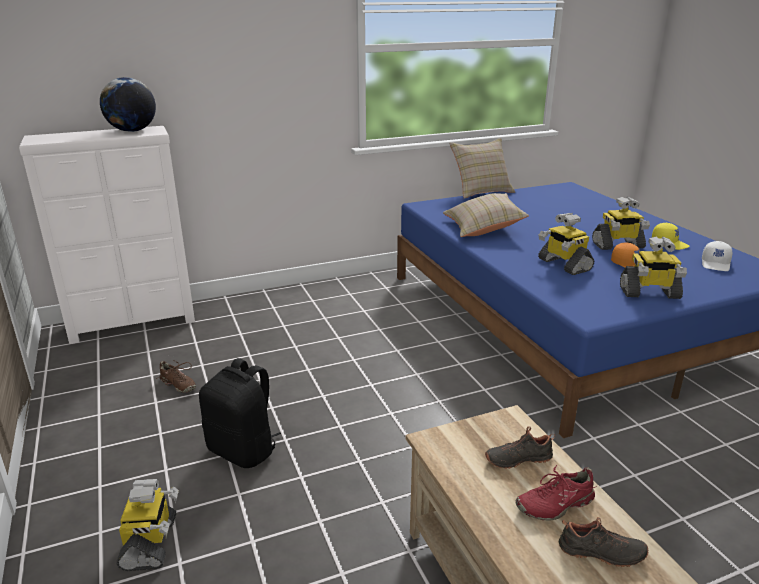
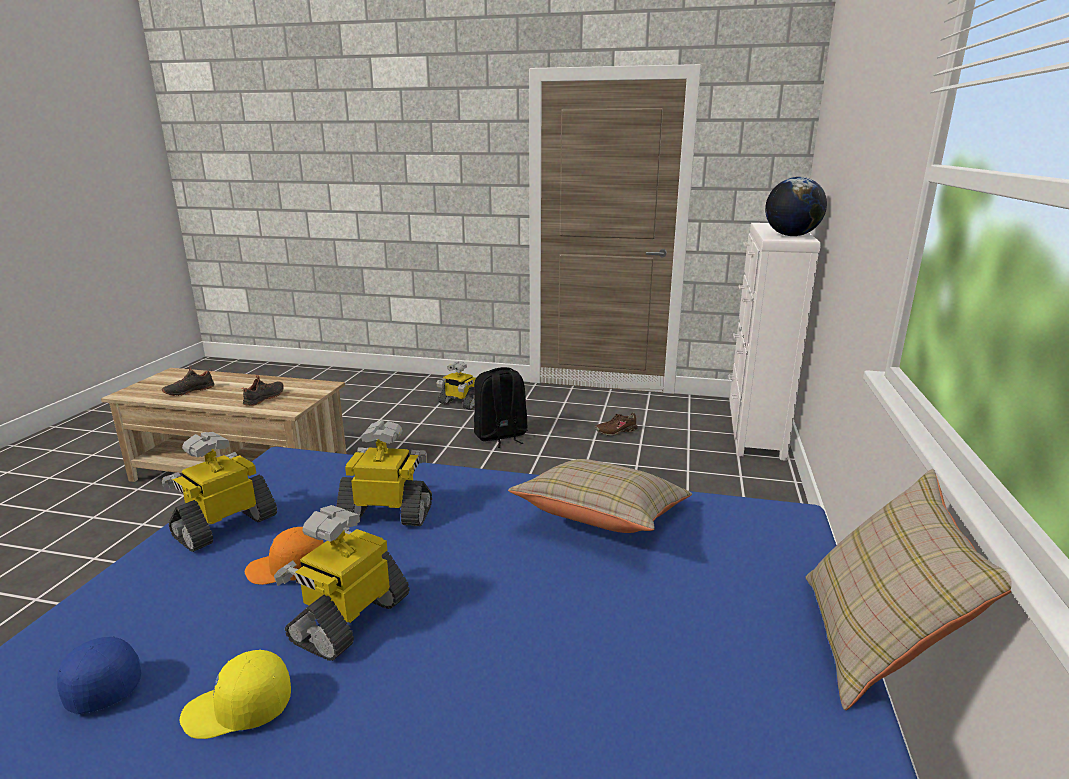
camera: 125 degrees right, 5 degrees down
red shoe [516,465,597,521] -> none
white cap [702,241,732,271] -> blue cap [57,636,141,714]

